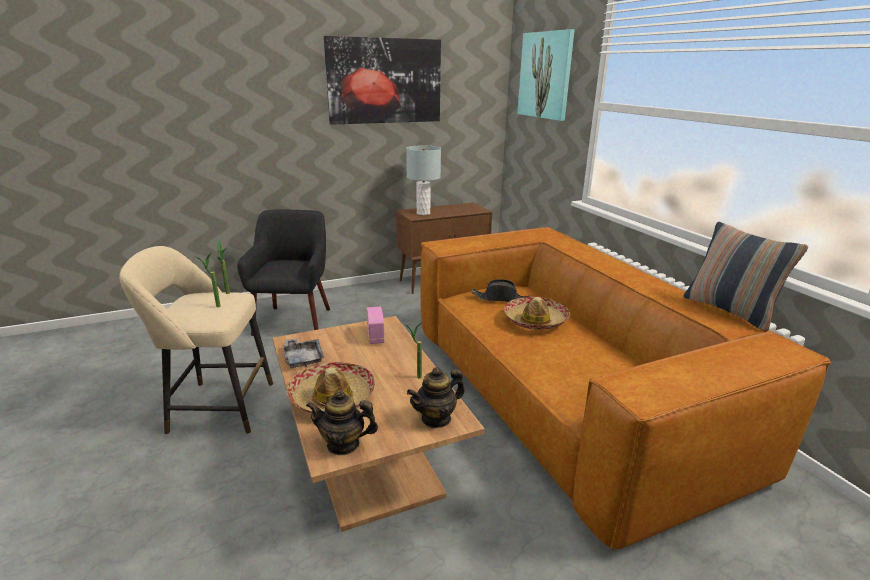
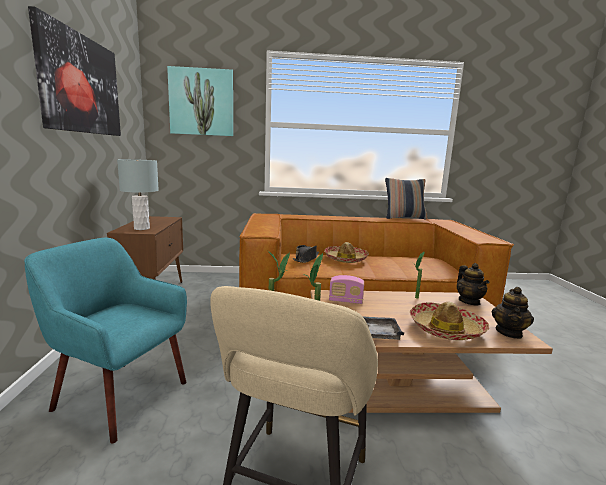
camera: 70 degrees left, 10 degrees down
black armchair [237,210,330,336] -> turquoise armchair [24,238,187,443]

